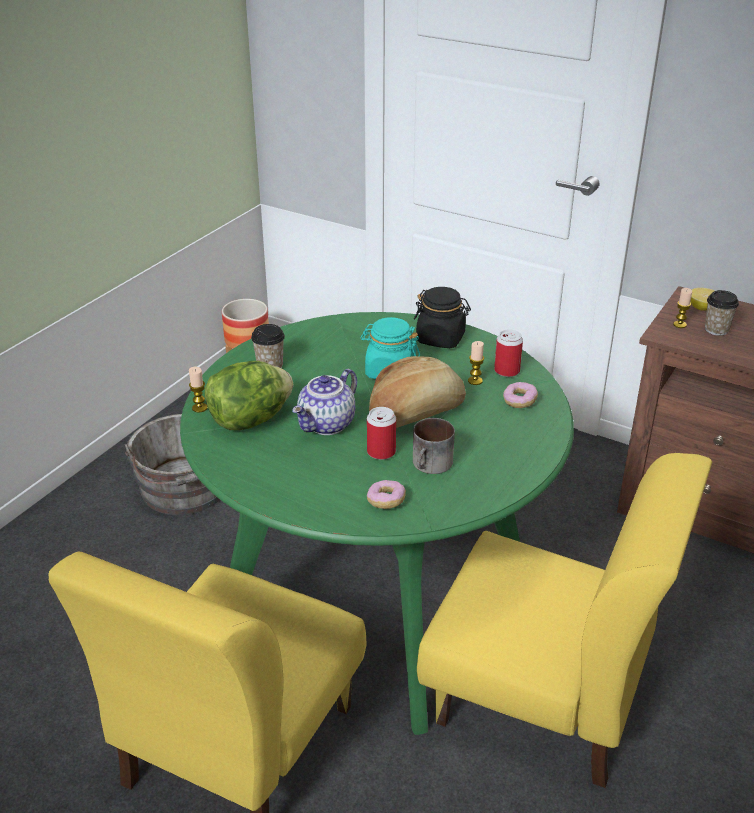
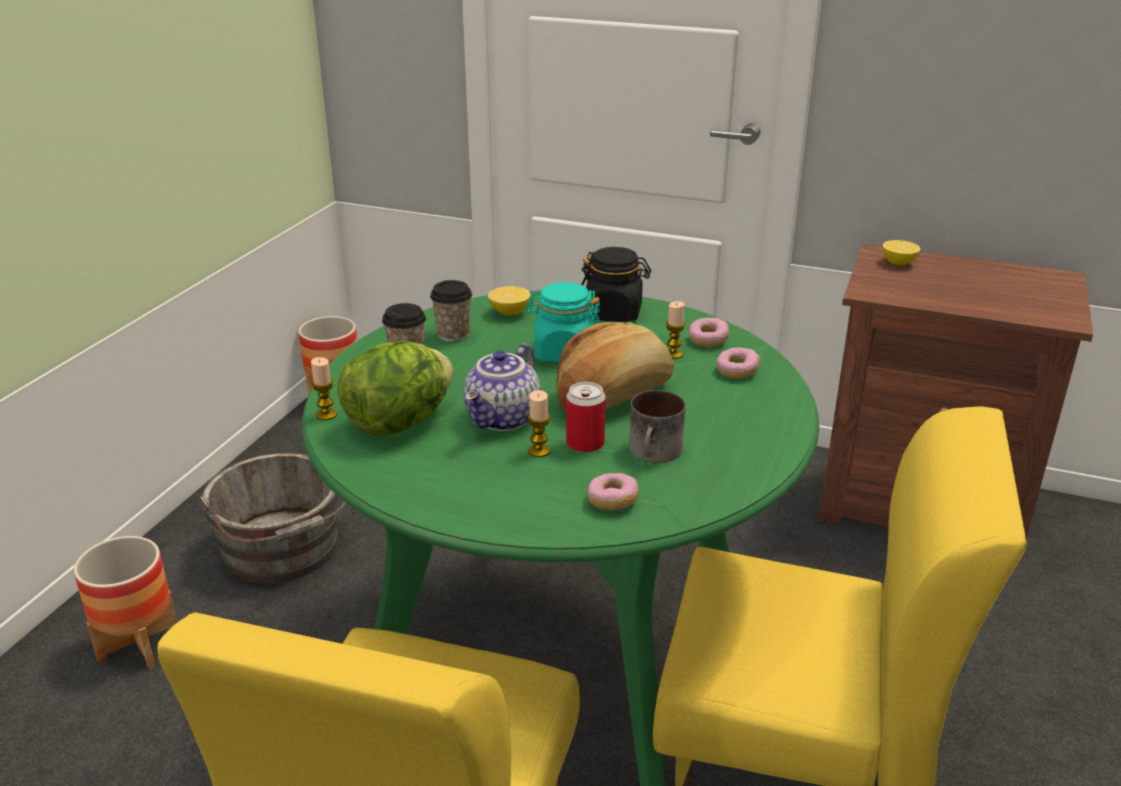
camera: 10 degrees left, 5 degrees down
can [494,329,523,377] -> donut [689,318,729,347]
candle [673,288,692,328] -> candle moved to [527,390,550,457]
cup [705,290,739,336] -> cup moved to [430,280,472,342]
none -> planter [74,536,178,669]
none -> lemon [488,286,530,316]

